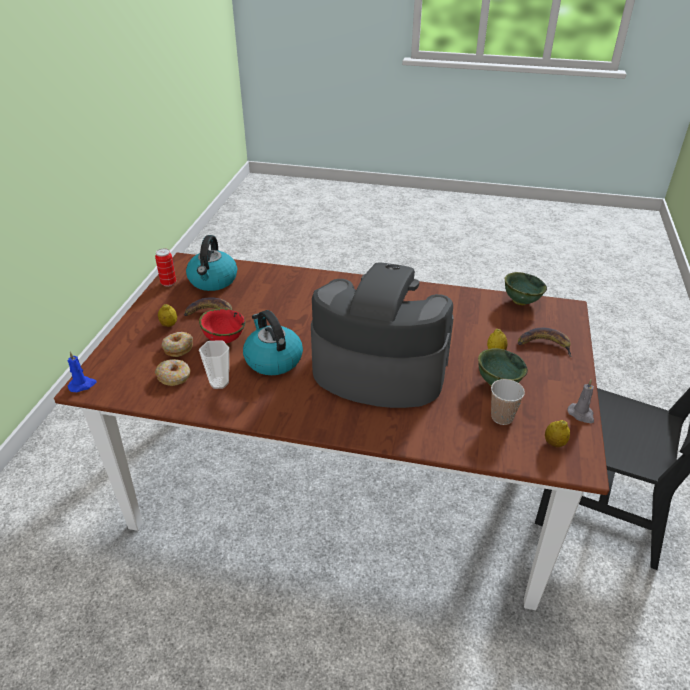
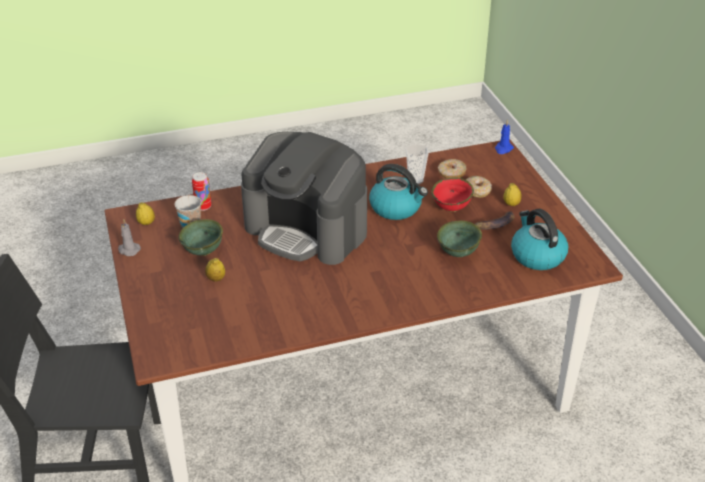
camera: 150 degrees right, 0 degrees up
can [155,248,176,286] -> can moved to [192,172,211,211]
coffee machine [311,262,453,408] -> coffee machine turned 45 degrees clockwise [241,132,367,265]
green bowl [505,272,547,305] -> green bowl moved to [437,221,482,257]
banana [518,328,572,357] -> none

